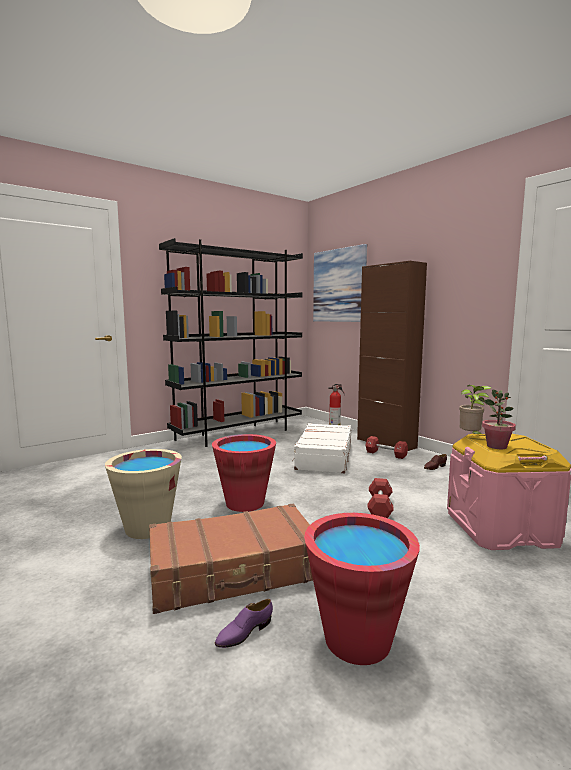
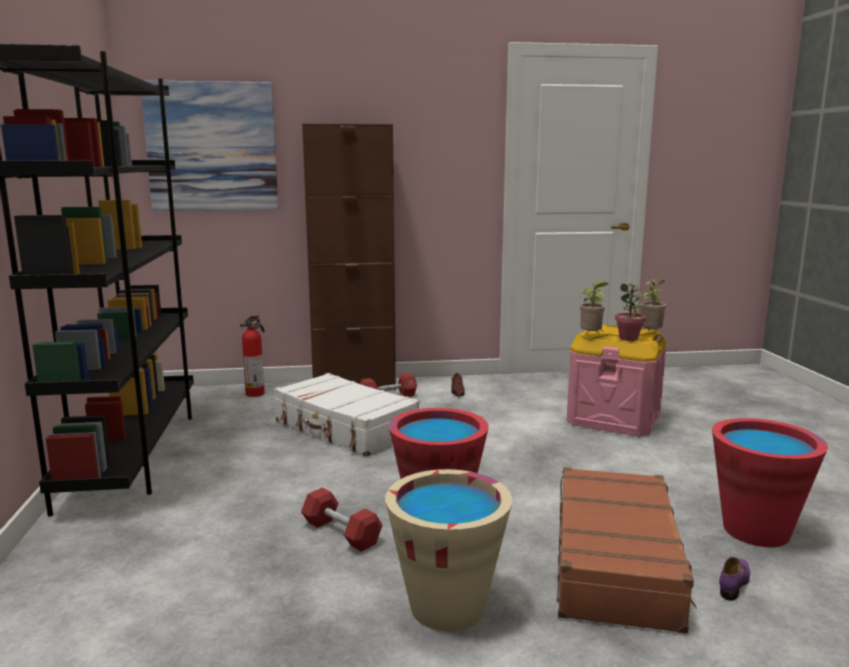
camera: 60 degrees left, 5 degrees up
purple shoe [215,599,273,648] -> purple shoe turned 135 degrees counterclockwise [719,557,750,601]
red dumbbell [367,478,394,518] -> red dumbbell moved to [301,488,383,552]
none -> potted plant [641,279,667,330]

